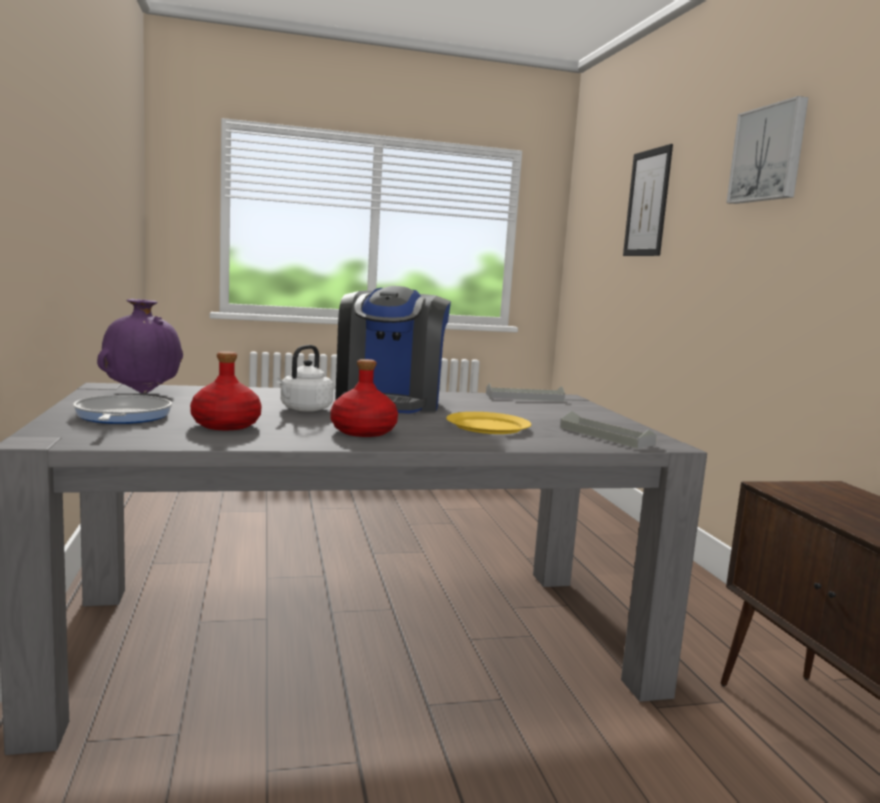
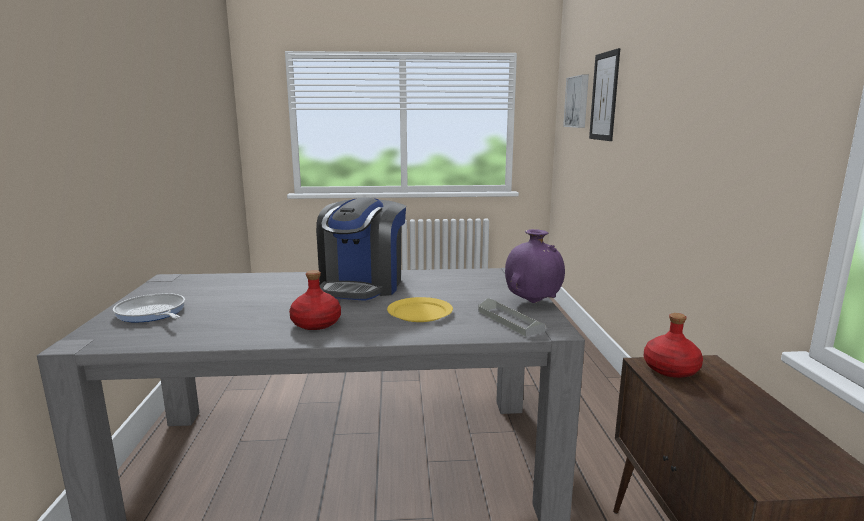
camera: 10 degrees right, 5 degrees up
frying pan [73,395,172,424] -> frying pan turned 45 degrees counterclockwise [113,293,185,322]
purple vase [97,299,183,393] -> purple vase moved to [505,229,565,303]
red bottle [190,352,262,430] -> red bottle moved to [644,313,703,378]
white kettle [276,345,334,412] -> none
grey tray [486,383,565,401] -> none
picture [726,96,809,204] -> picture moved to [563,74,589,128]

